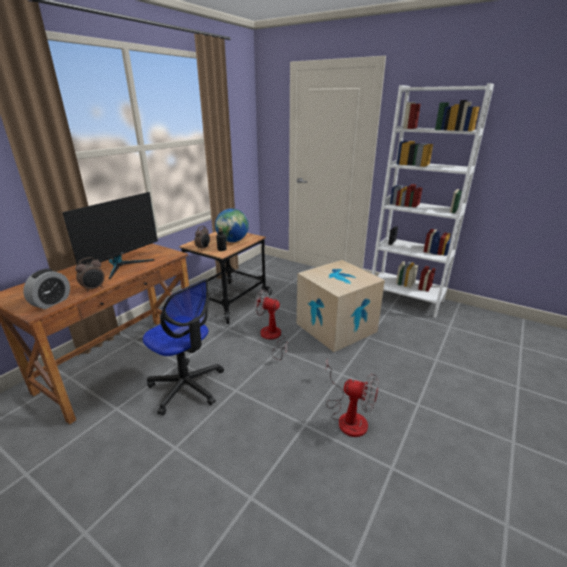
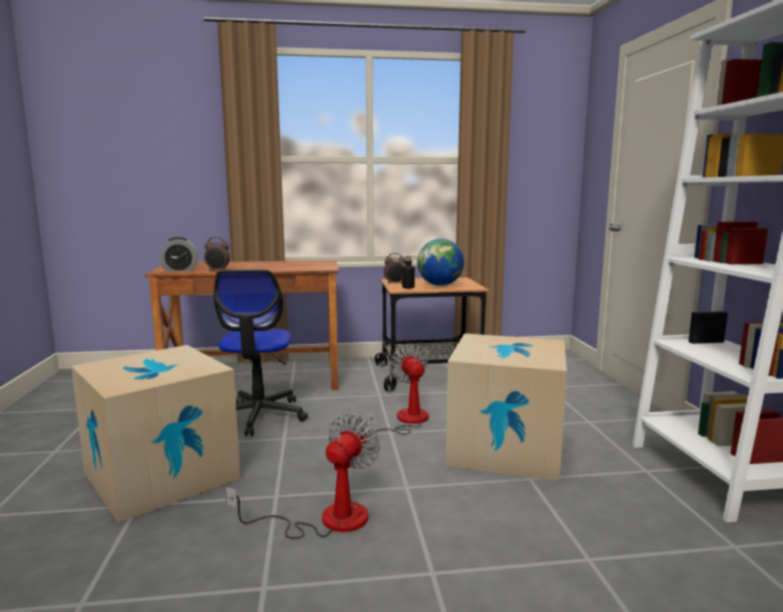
camera: 50 degrees right, 15 degrees down
monitor [62,192,158,279] -> none
fan [325,359,379,437] -> fan turned 135 degrees counterclockwise [226,414,380,539]
none -> cardboard box [71,345,240,523]

